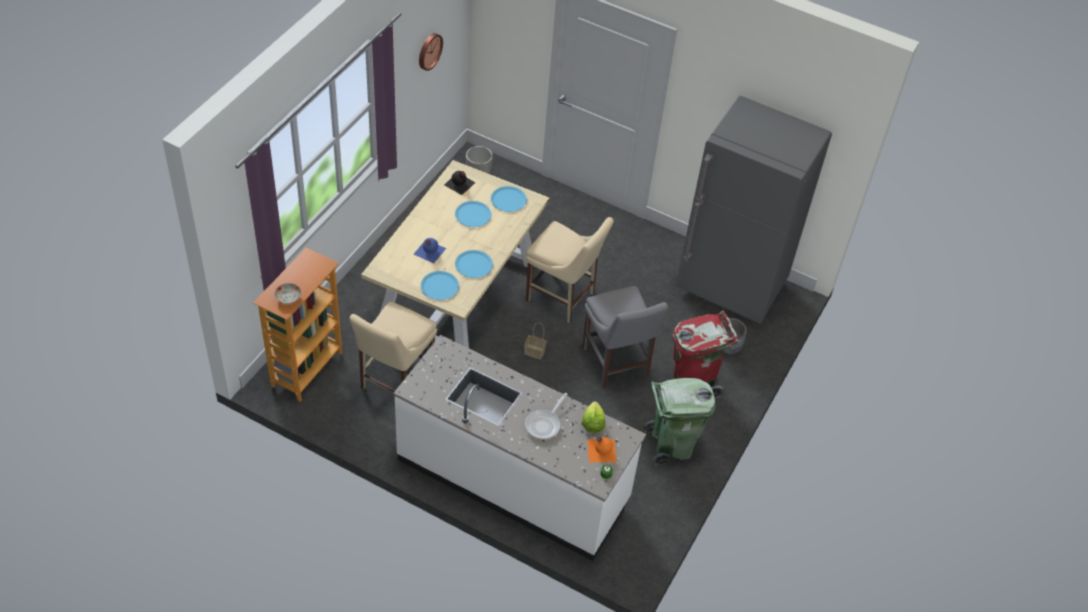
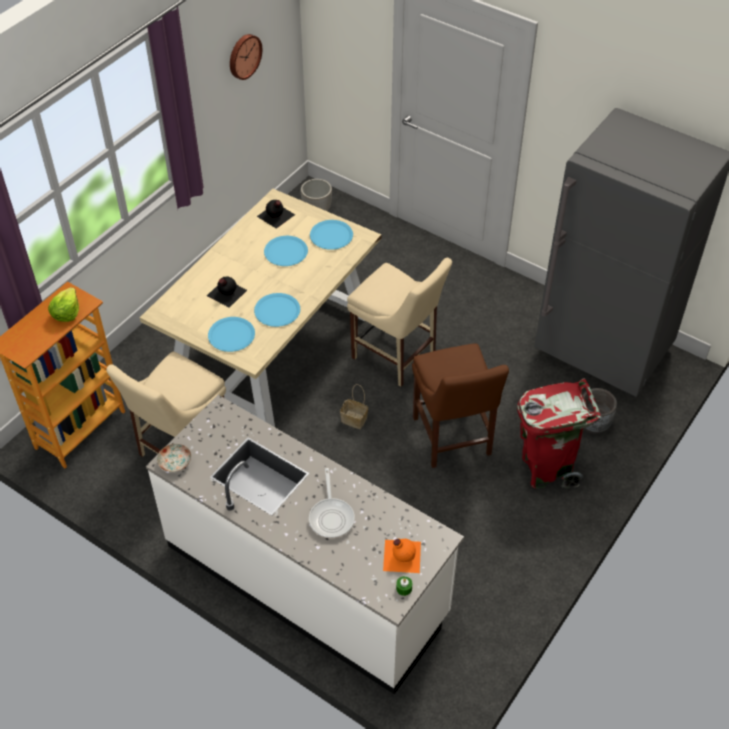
camera: 10 degrees right, 0 degrees up
plate [274,283,301,304] -> plate moved to [157,443,191,472]
blue bottle [414,238,446,263] -> black bottle [207,276,247,308]
frying pan [525,393,568,440] -> frying pan turned 45 degrees counterclockwise [309,468,355,538]
grey chair [582,286,668,388] -> brown chair [412,343,509,468]
lettuce [582,401,605,433] -> lettuce moved to [48,287,79,322]
green trash can [644,378,715,466] -> none

